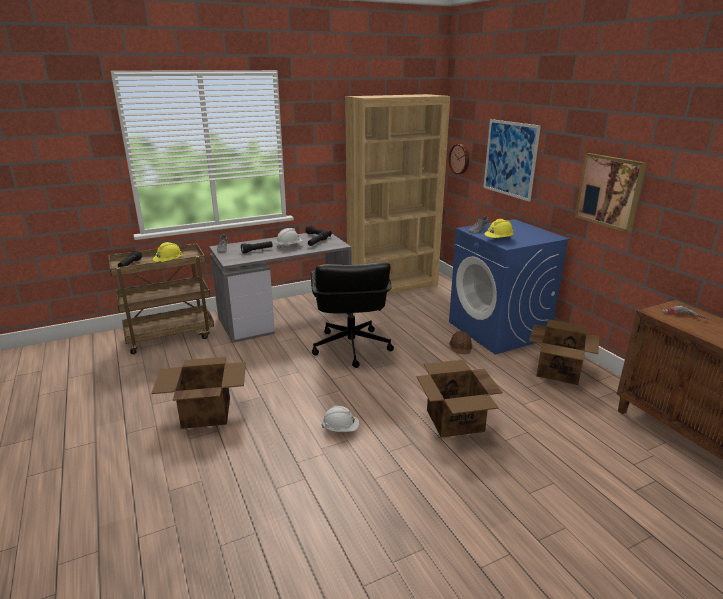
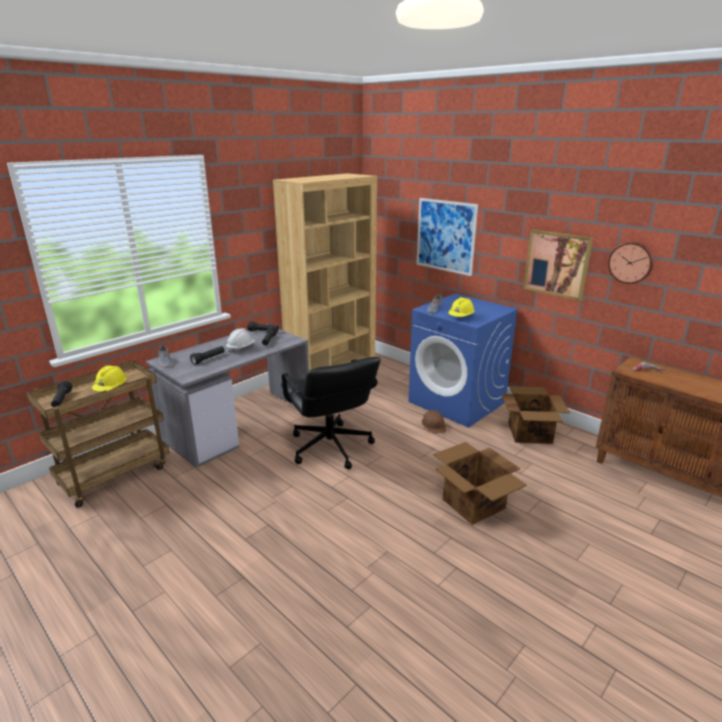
camera: 20 degrees left, 0 degrees up
cardboard box [151,357,246,429] -> none
white hard hat [321,406,359,432] -> none
wall clock [449,144,469,174] -> wall clock moved to [608,242,654,284]

